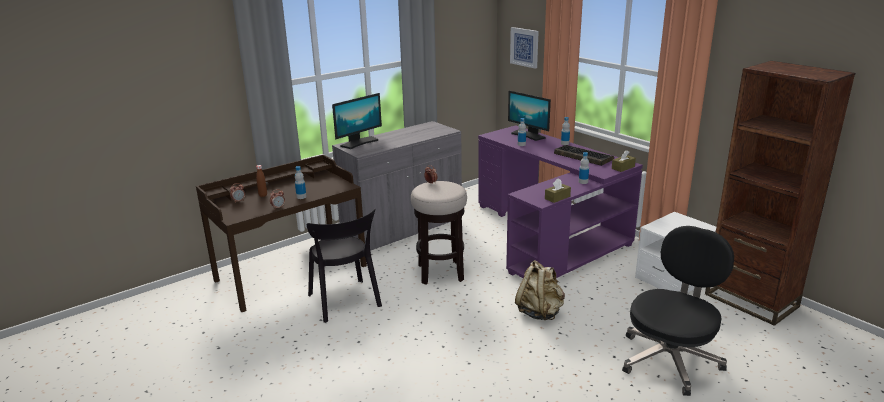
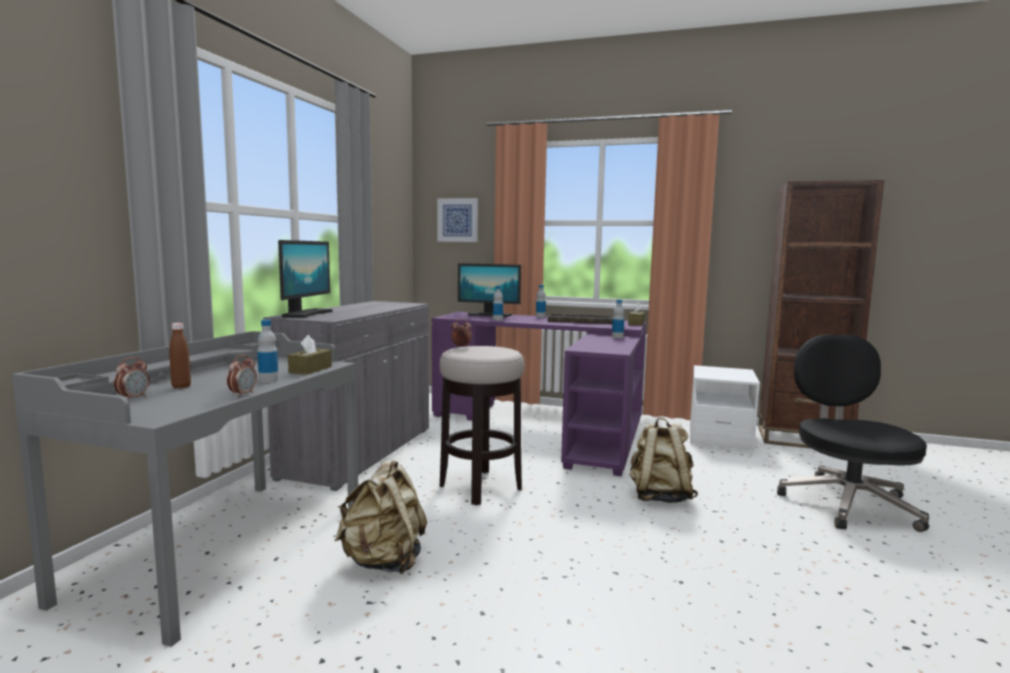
camera: 35 degrees left, 15 degrees down
brown desk [196,154,367,312] -> grey desk [12,331,358,647]
black chair [307,209,382,323] -> beige backpack [335,460,427,575]
brown tissue box [545,179,571,203] -> brown tissue box moved to [288,335,332,375]

